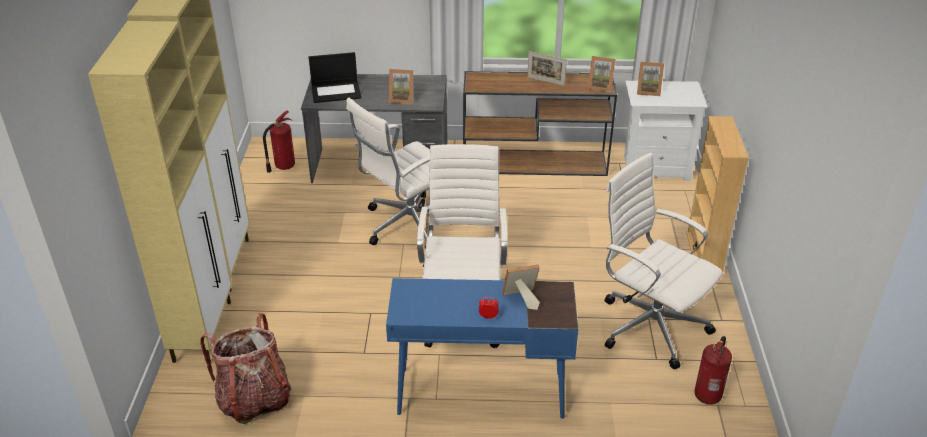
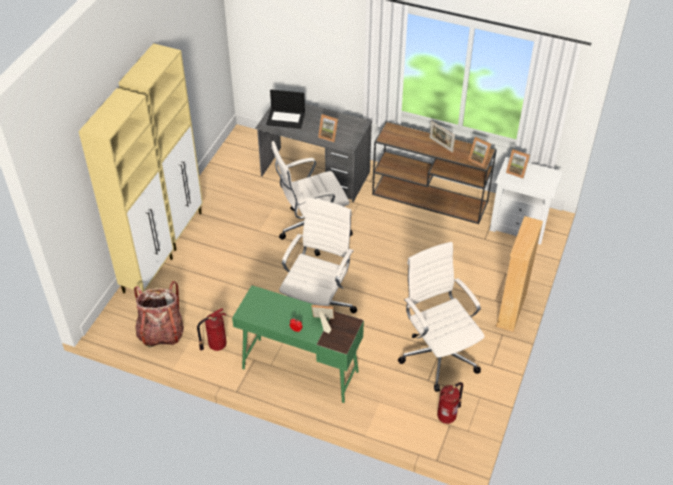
camera: 20 degrees right, 10 degrees up
fire extinguisher [263,111,295,173] -> fire extinguisher moved to [197,308,227,351]
blue desk [386,278,578,419] -> green desk [232,285,364,403]

